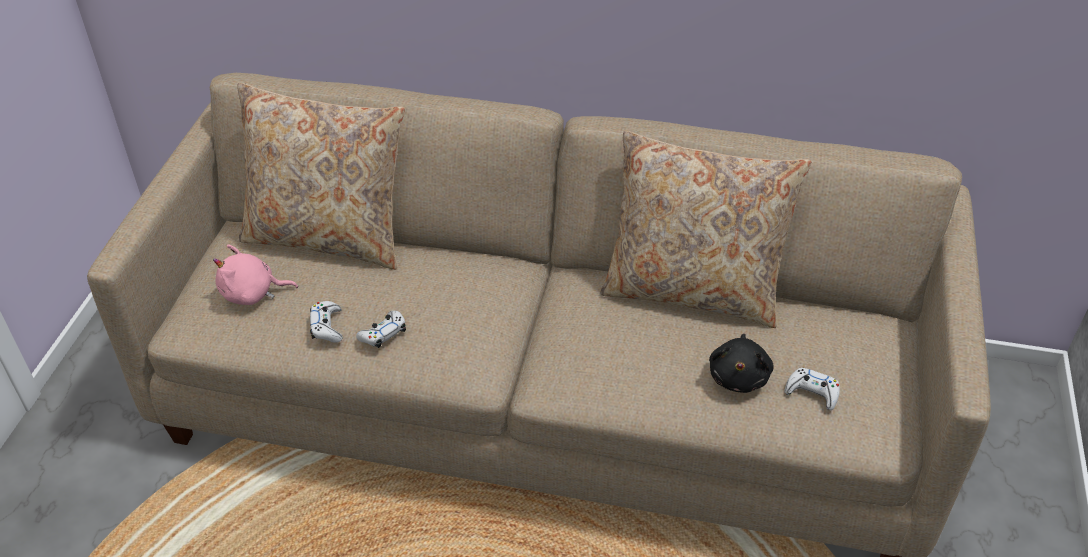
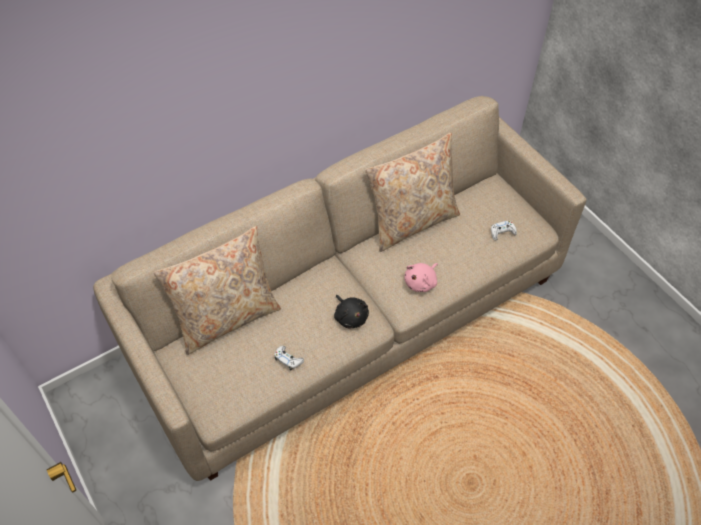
camera: 45 degrees left, 10 degrees up
pink plush toy [213,244,298,305] -> pink plush toy moved to [404,263,438,292]
white game controller [356,311,406,348] -> none
black plush toy [709,334,773,393] -> black plush toy moved to [334,295,369,329]

